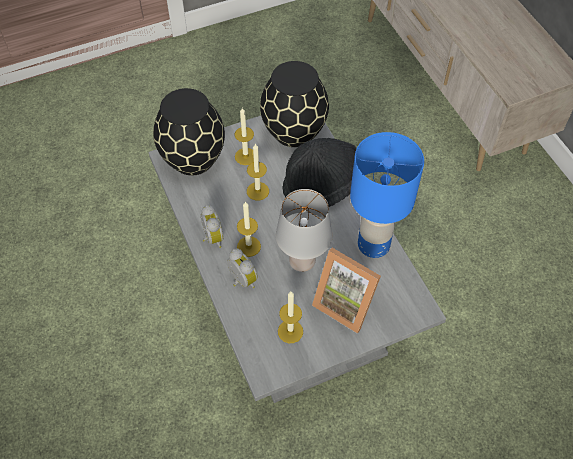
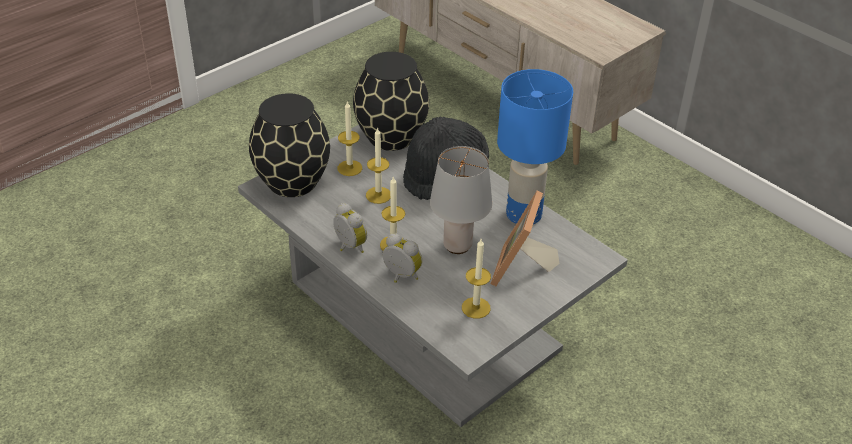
camera: 20 degrees left, 15 degrees down
picture frame [312,248,381,333] -> picture frame turned 90 degrees clockwise [490,190,559,286]

